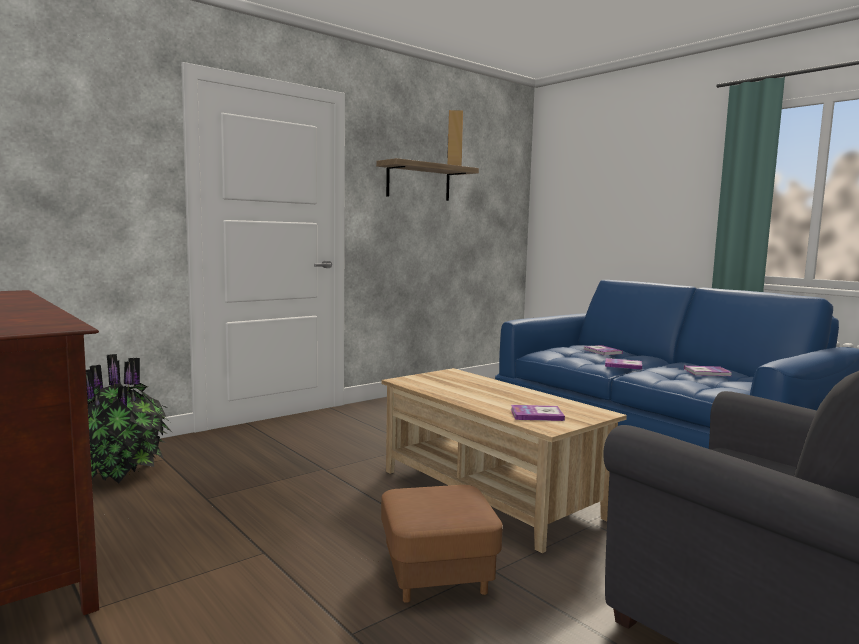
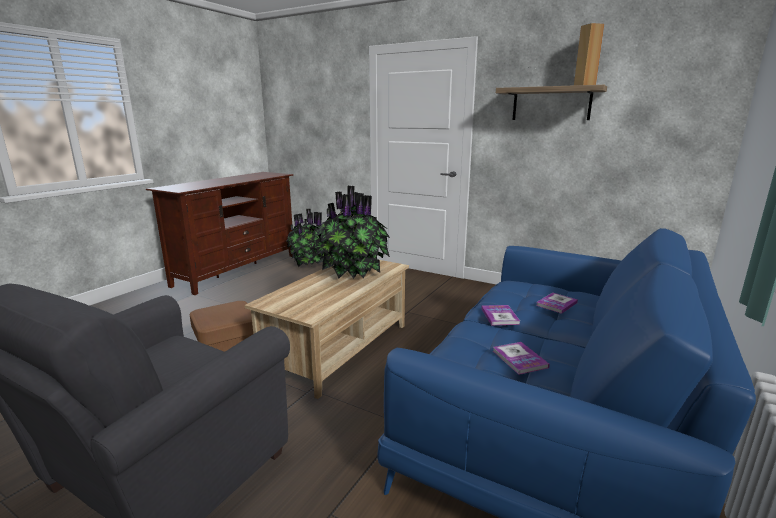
camera: 70 degrees right, 10 degrees up
book [511,405,565,421] -> none
none -> potted plant [316,185,390,279]

